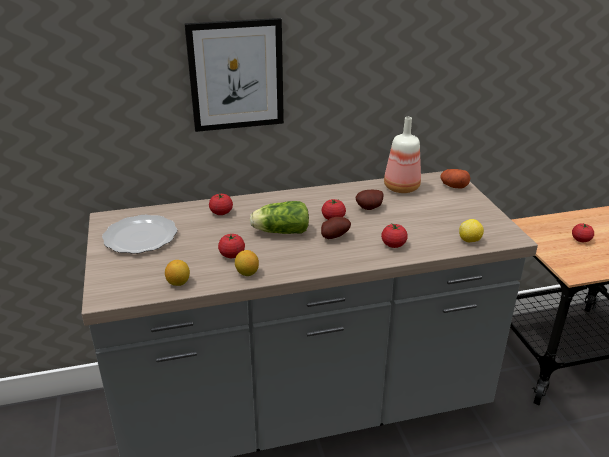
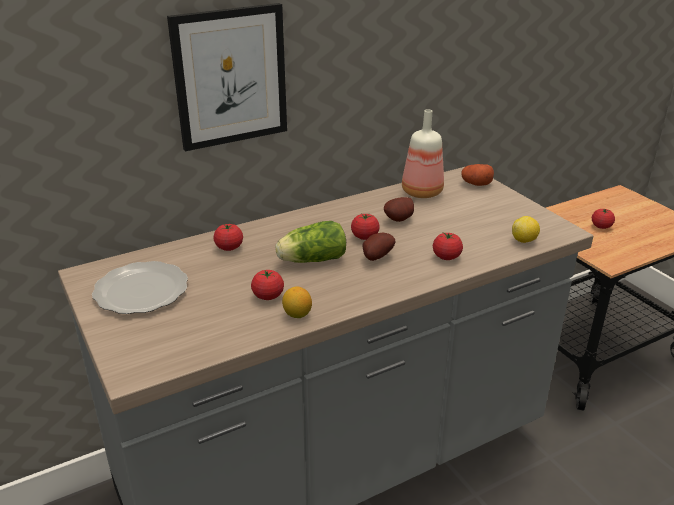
camera: 15 degrees left, 0 degrees up
lemon [165,260,190,286] -> none

